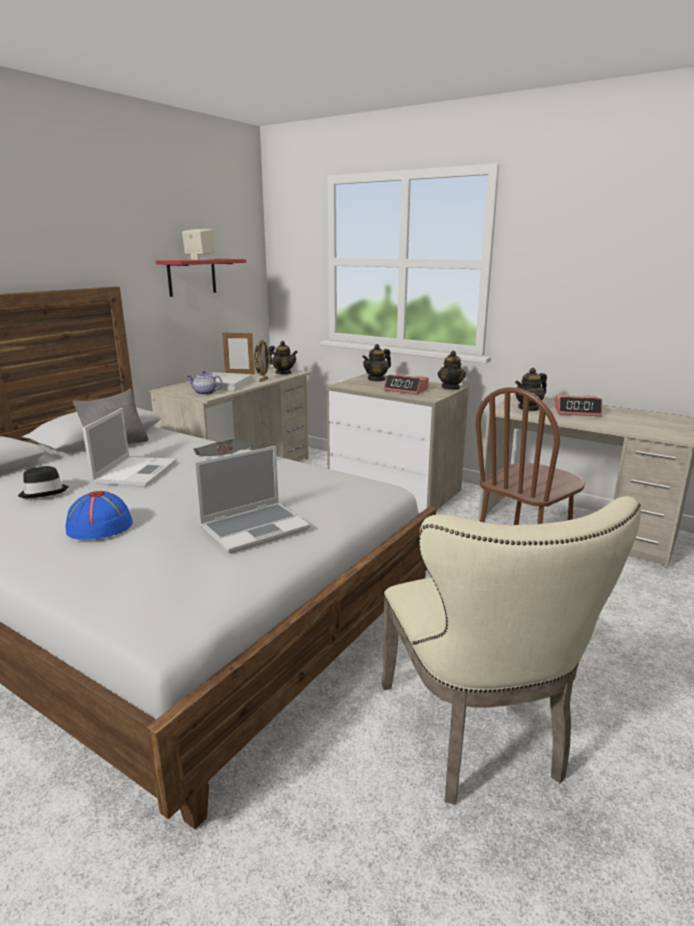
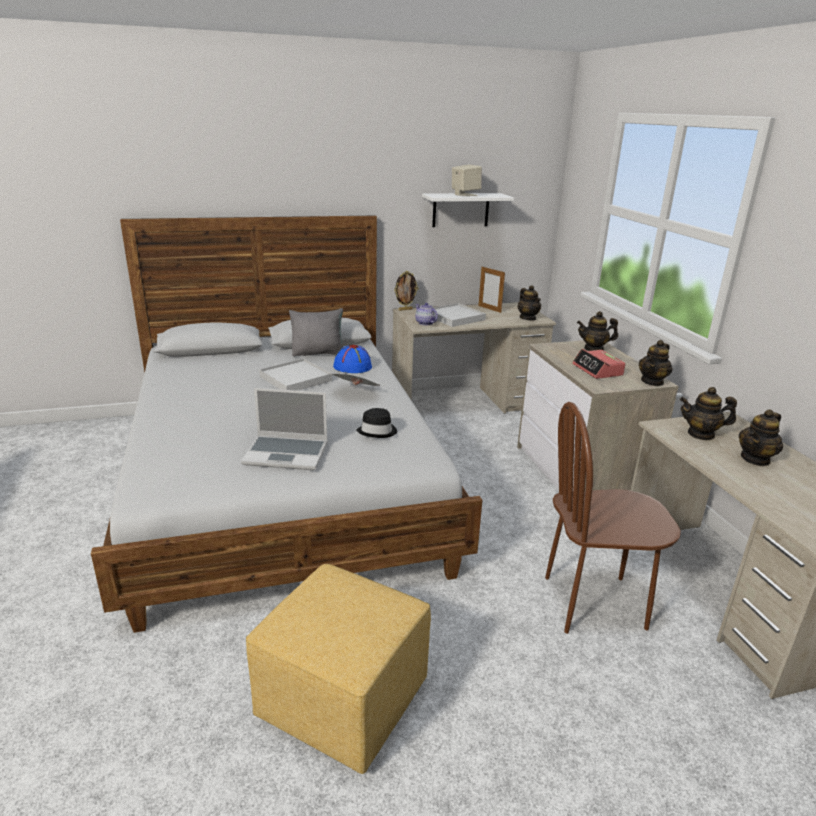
camera: 40 degrees right, 5 degrees up
black hat [18,466,69,498] -> black hat moved to [356,408,397,438]
blue hat [65,491,133,540] -> blue hat moved to [333,345,372,373]
laptop [82,408,177,487] -> white tray [259,358,332,391]
red shelf [156,259,246,297] -> white shelf [422,193,514,227]
picture frame [254,339,271,382] -> picture frame moved to [394,271,418,311]
beige chair [382,496,641,805] -> yellow ottoman [246,564,431,774]
alarm clock [554,394,602,416] -> teapot [739,409,783,466]

